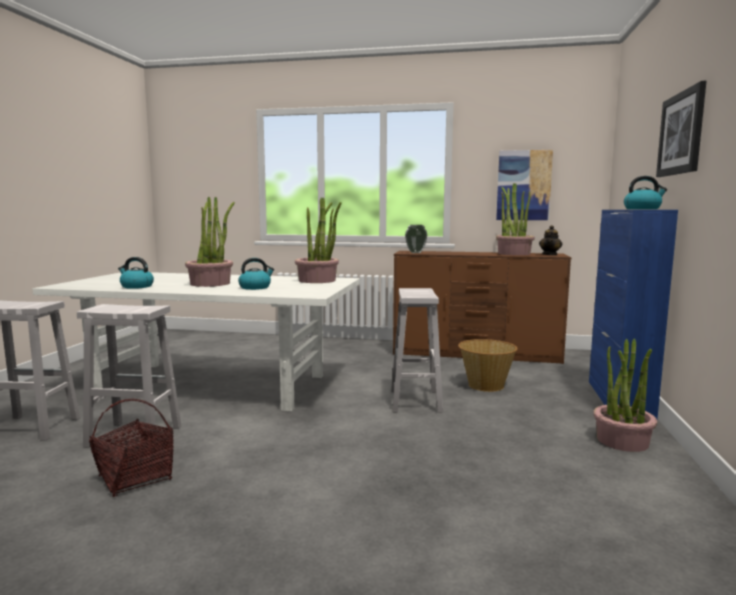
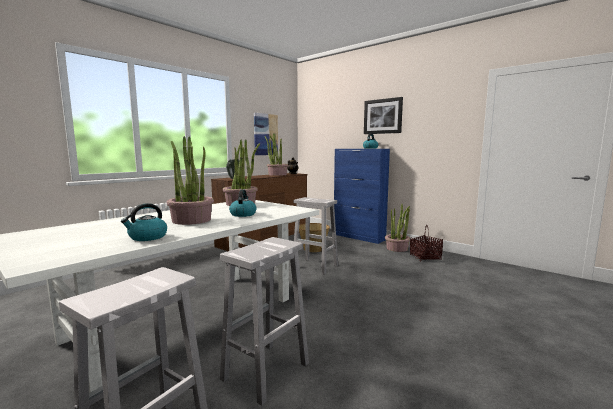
camera: 60 degrees left, 0 degrees up
basket [89,399,174,497] -> basket moved to [410,225,443,261]

